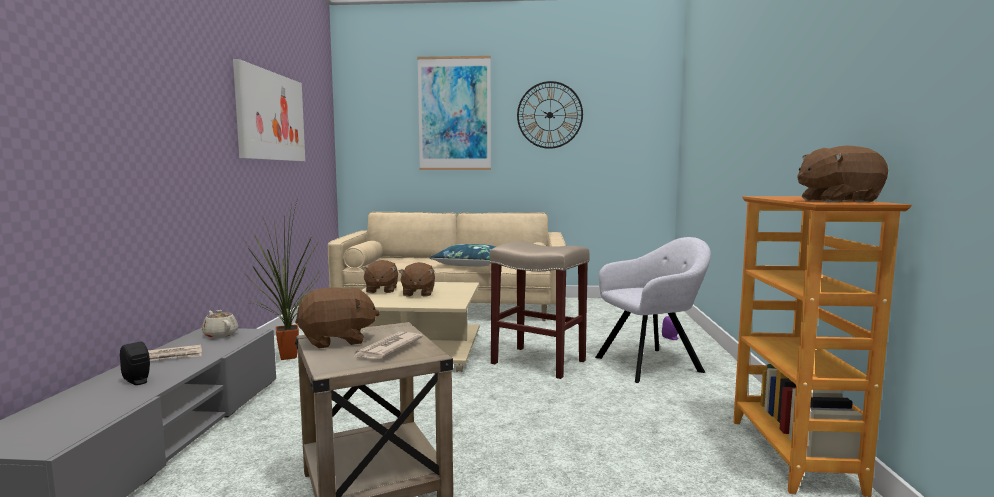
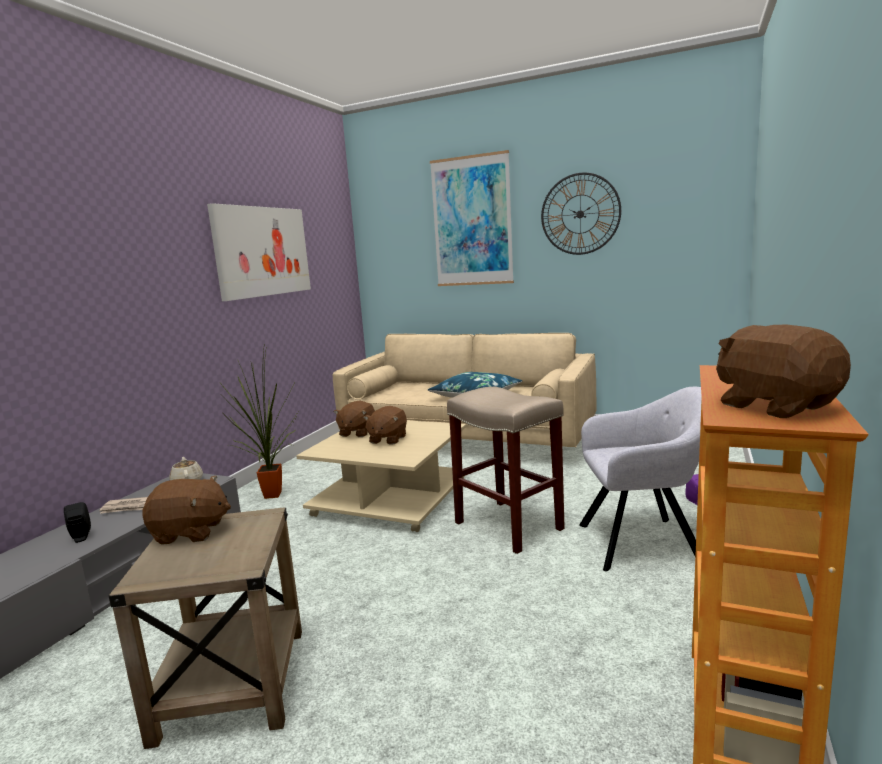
camera: 20 degrees right, 5 degrees up
newspaper [354,332,423,359] -> none
brown plush toy [797,146,888,202] -> brown plush toy turned 45 degrees clockwise [716,324,851,418]

